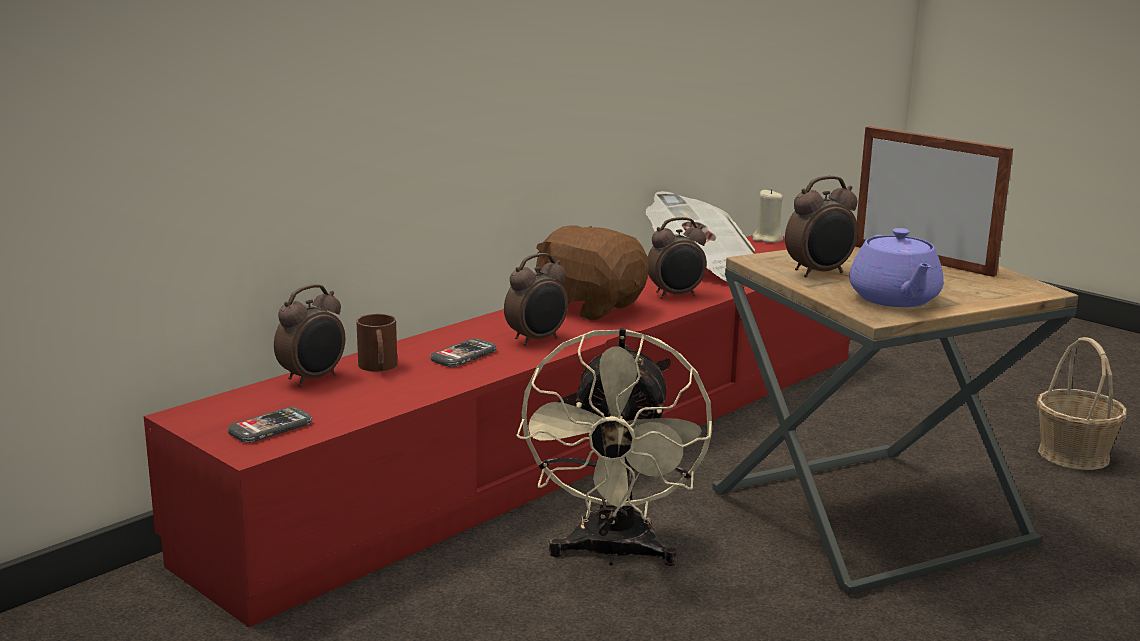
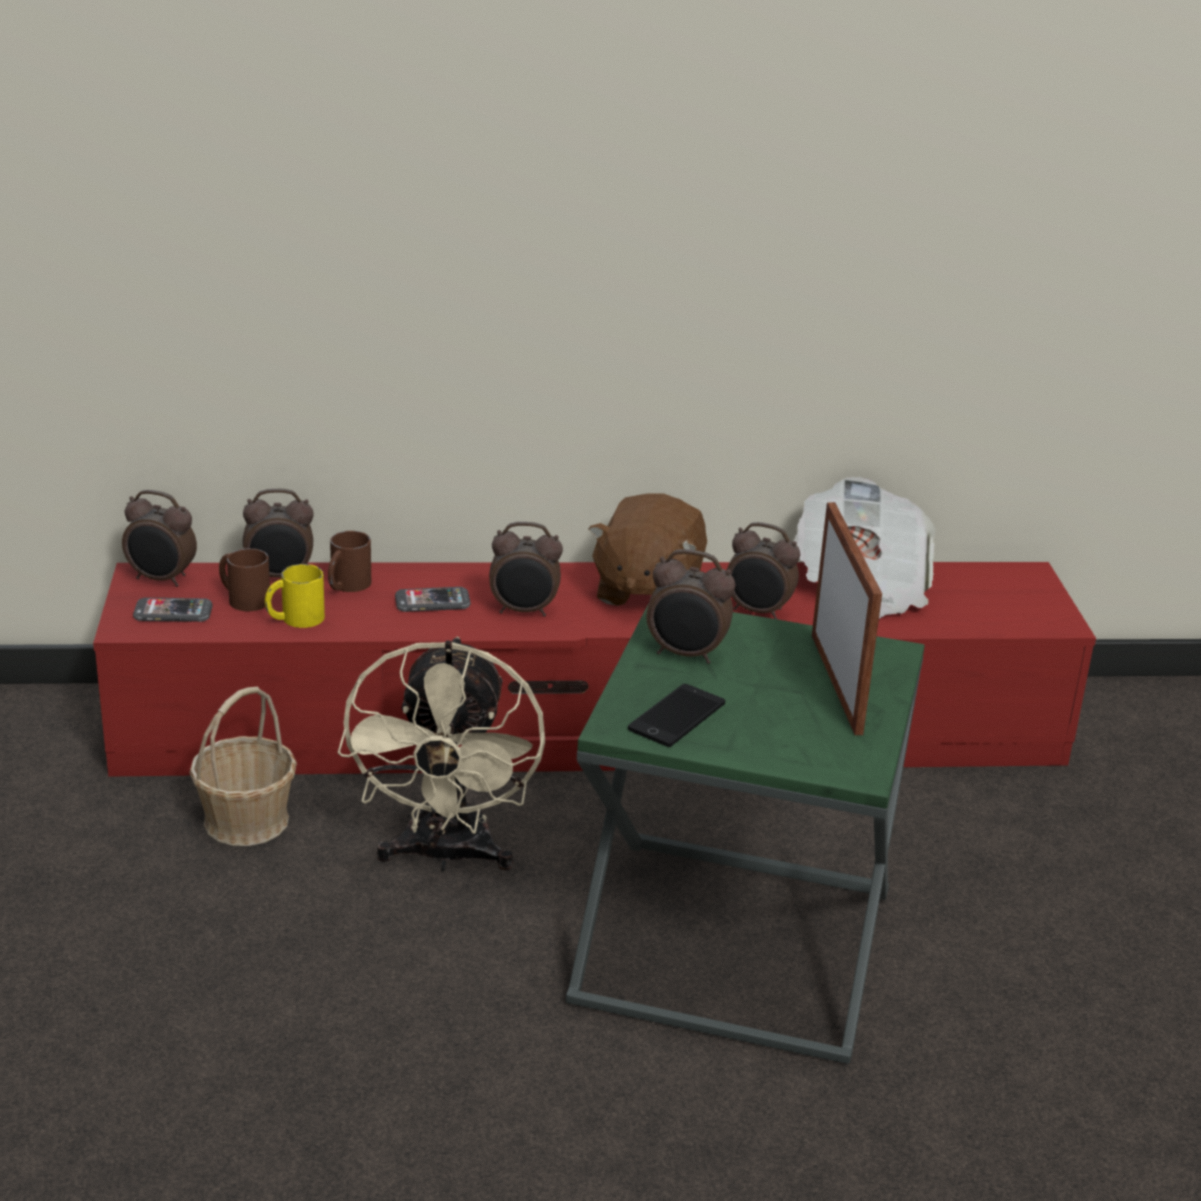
camera: 40 degrees right, 10 degrees up
beige fan [516,328,712,566] -> beige fan turned 45 degrees counterclockwise [338,637,545,871]
brown plush toy [536,225,649,320] -> brown plush toy turned 150 degrees counterclockwise [588,493,707,606]
brown side table [712,247,1078,595] -> green side table [566,603,925,1064]
beige candle [752,189,783,243] -> none
purple teapot [849,228,944,307] -> phone [628,684,725,747]
basket [1037,337,1127,470] -> basket moved to [189,687,297,846]
none -> alarm clock [122,490,197,587]
none -> brown mug [219,548,270,611]
none -> yellow mug [265,564,325,628]

